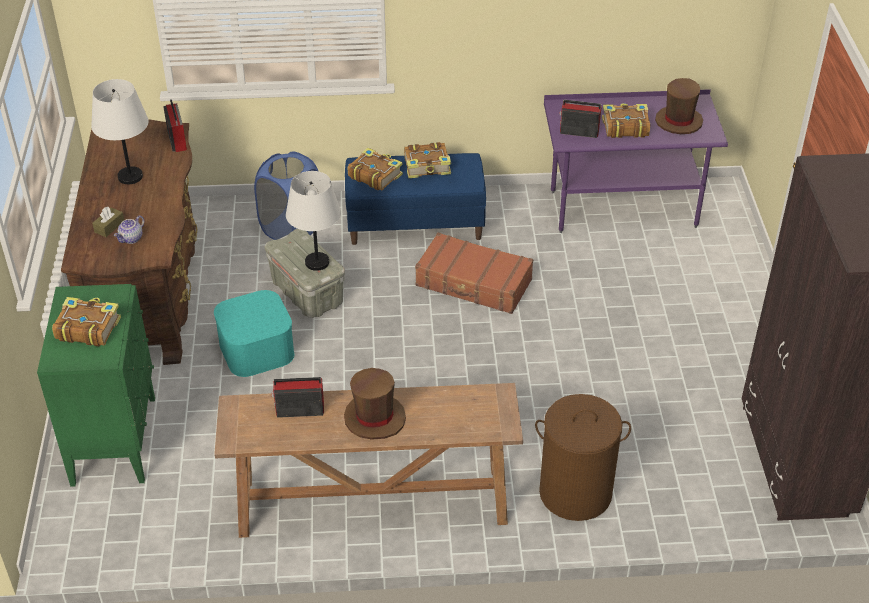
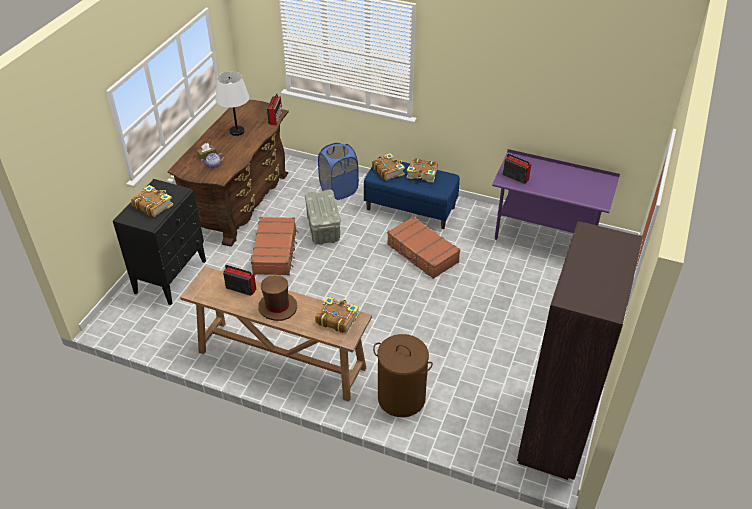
camera: 25 degrees right, 0 degrees up
green dresser [37,284,155,487] -> black dresser [113,179,206,305]
turquoise storage box [214,290,294,377] -> brown suitcase [251,217,299,275]
white table lamp [286,171,341,271] -> none
book [602,103,650,138] -> book moved to [315,296,359,333]
brown hat [655,78,703,134] -> none

